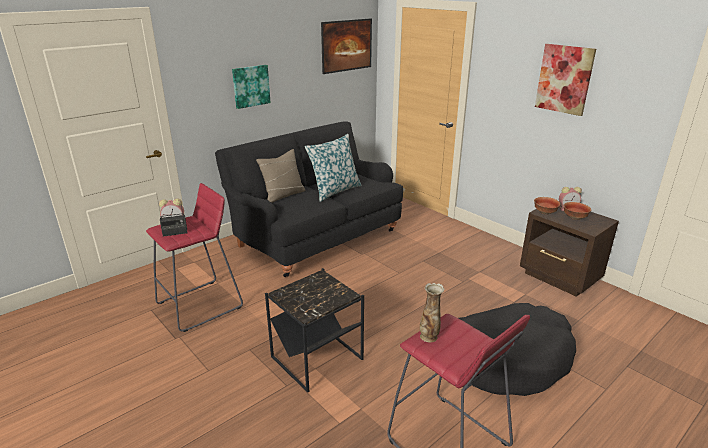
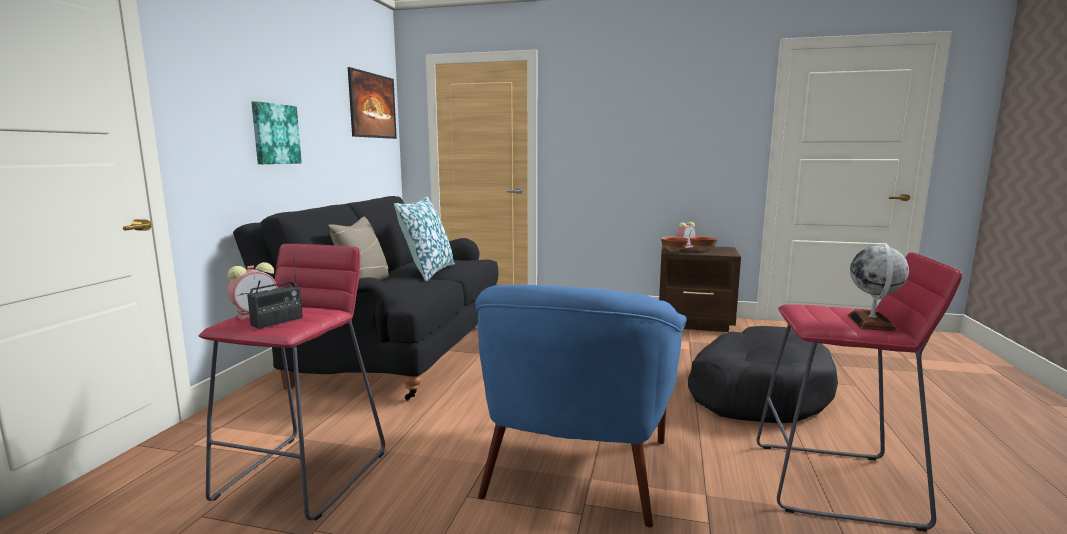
camera: 35 degrees left, 15 degrees down
black side table [265,268,364,393] -> blue armchair [475,284,687,527]
vase [420,283,445,343] -> none
picture [535,44,596,116] -> none
none -> globe [848,244,909,332]

